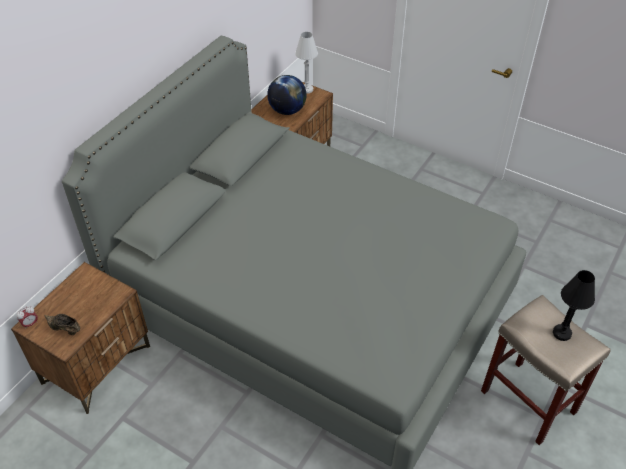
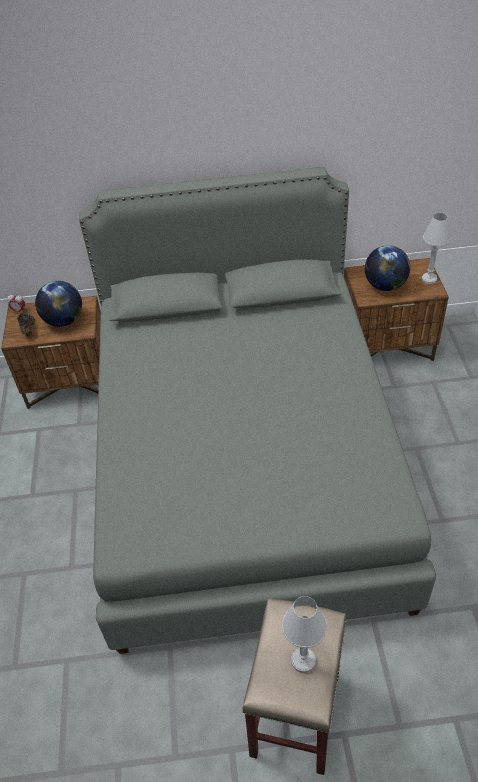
camera: 55 degrees right, 0 degrees up
black table lamp [553,270,595,341] -> white table lamp [282,596,327,673]
none -> globe [35,281,82,327]

